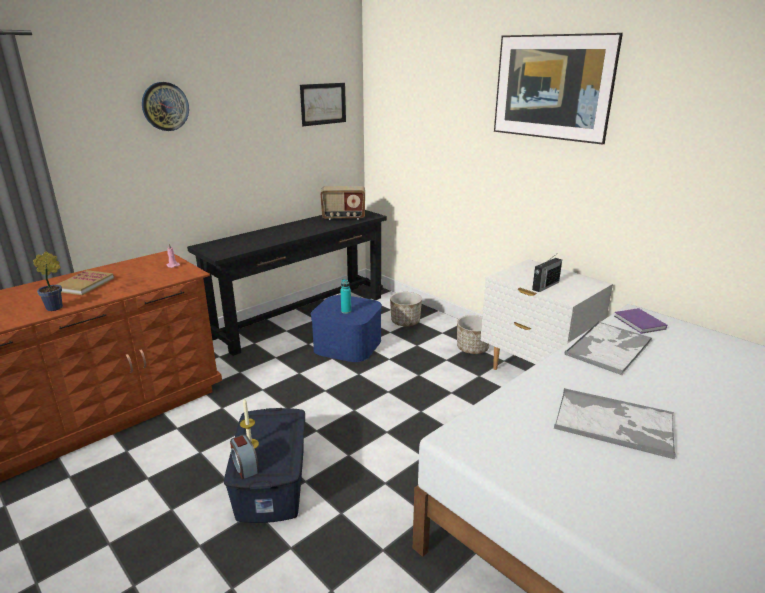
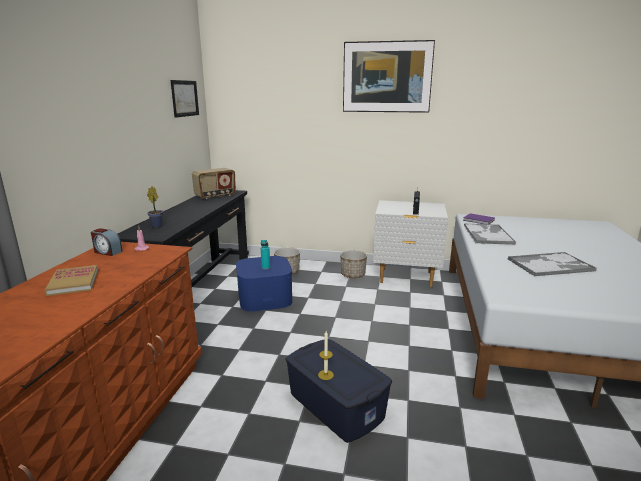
camera: 35 degrees left, 5 degrees down
potted plant [33,251,63,311] -> potted plant moved to [147,186,163,228]
wall clock [142,82,189,131] -> none
alarm clock [230,435,259,479] -> alarm clock moved to [91,228,123,256]

